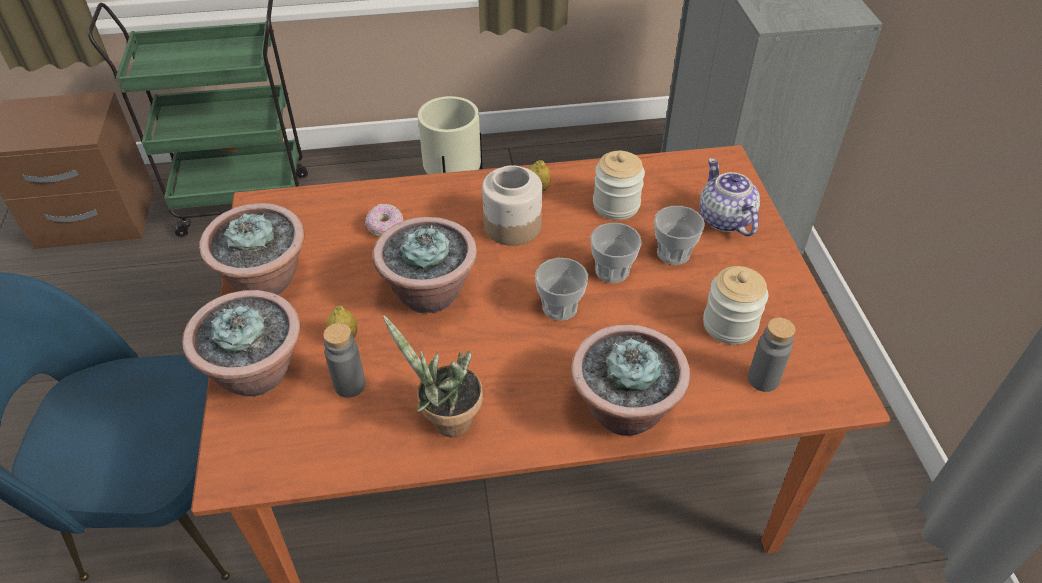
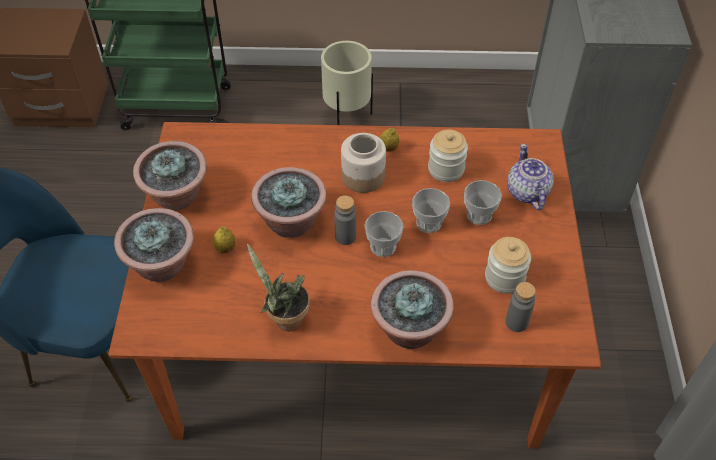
camera: 10 degrees right, 5 degrees up
grey bottle [323,323,366,398] -> grey bottle moved to [334,195,356,245]
donut [365,204,403,237] -> none

